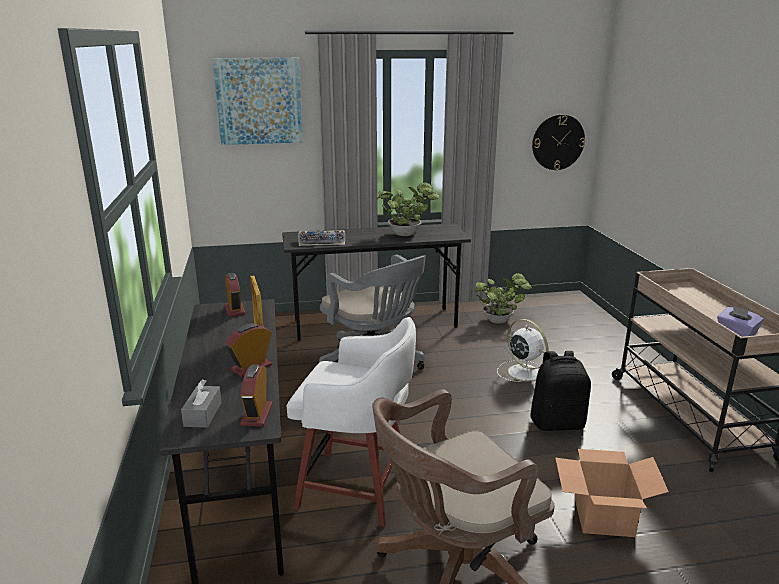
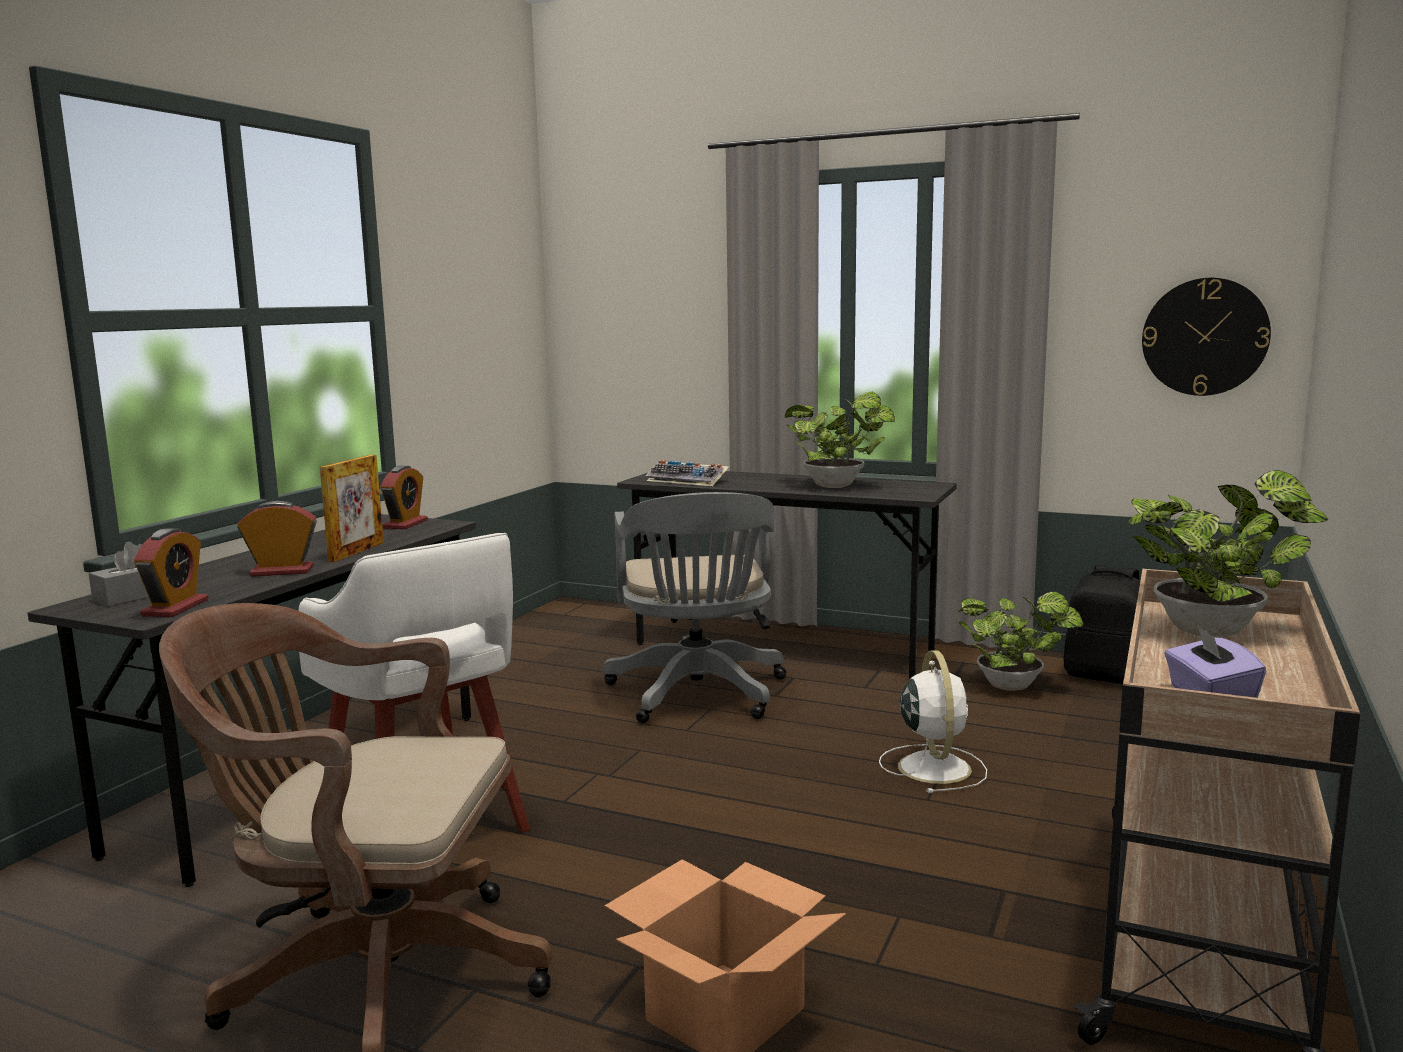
camera: 35 degrees right, 10 degrees down
picture [213,58,303,145] -> none
alarm clock [240,364,273,427] -> alarm clock turned 150 degrees clockwise [134,529,209,617]
black backpack [530,351,591,431] -> black backpack moved to [1064,565,1140,684]
none -> potted plant [1128,470,1329,637]

